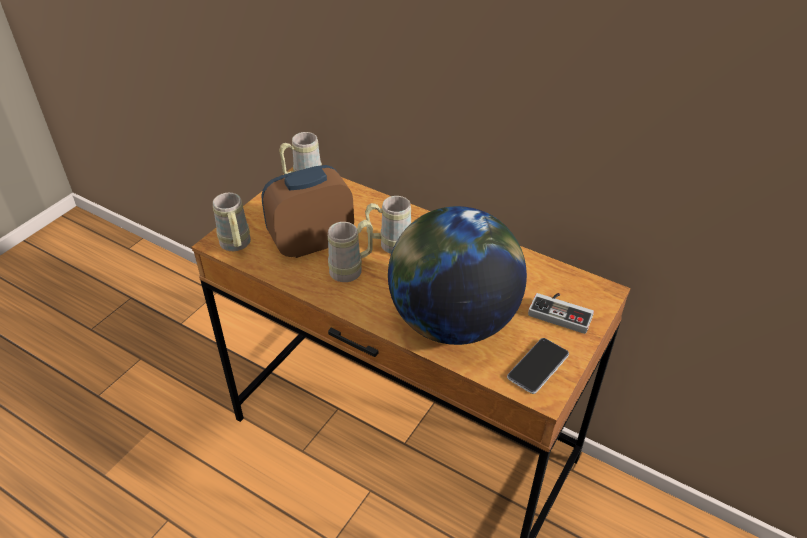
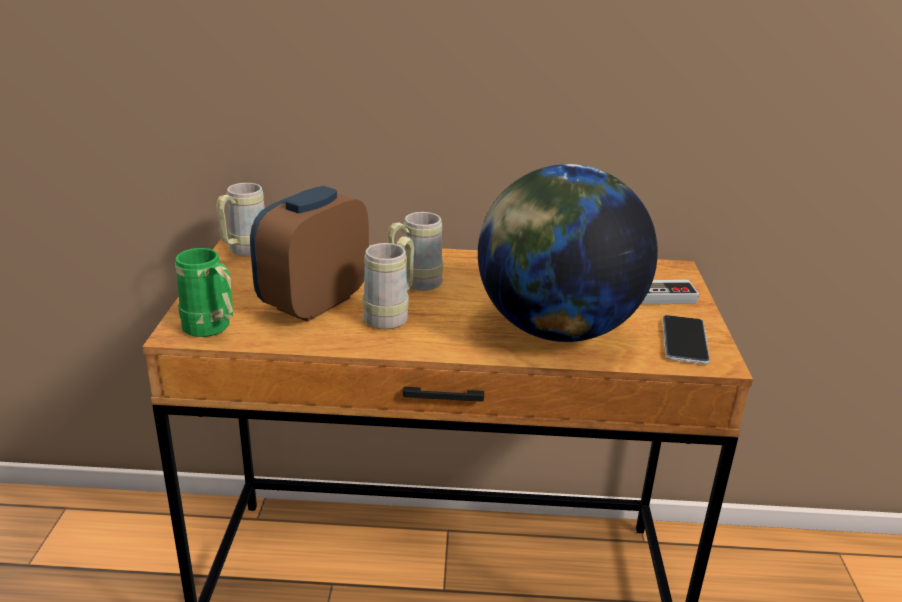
camera: 30 degrees left, 15 degrees down
beige mug [213,193,251,251] -> green mug [175,248,233,337]

